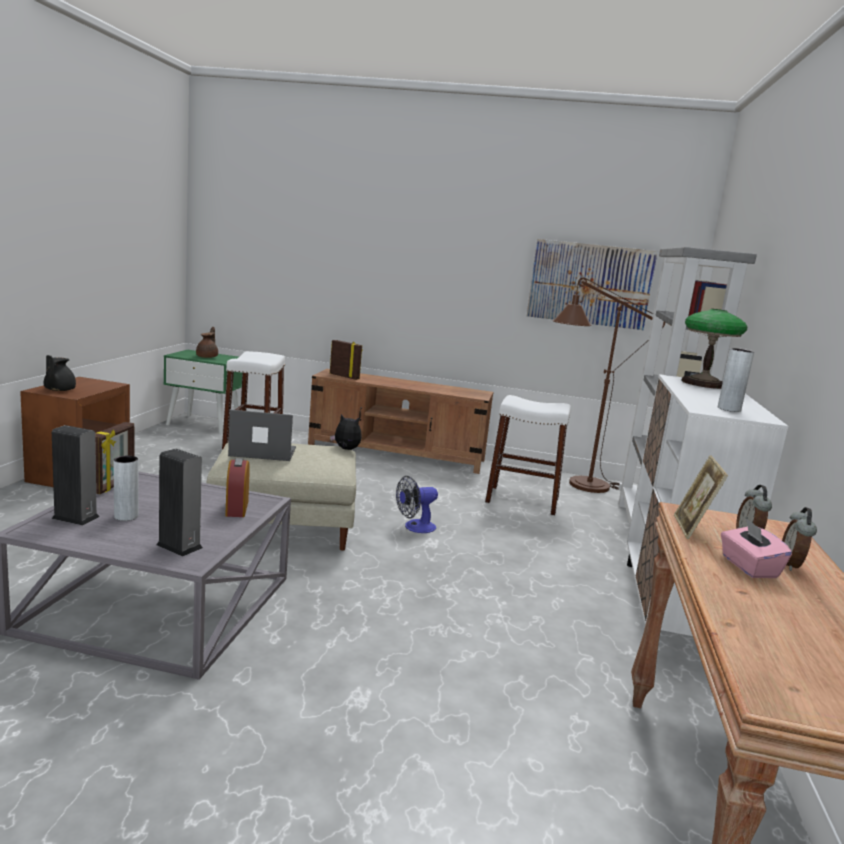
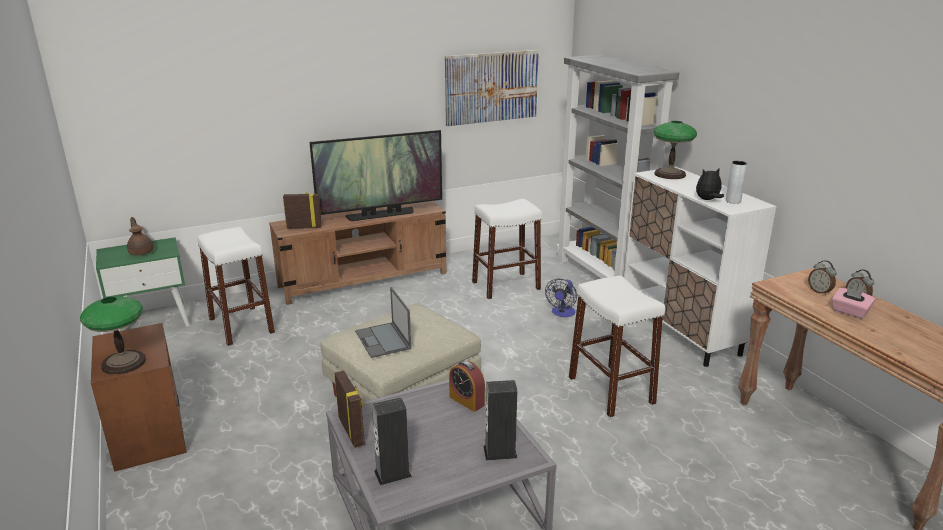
camera: 35 degrees left, 10 degrees up
black teapot [44,355,76,391] -> table lamp [80,296,146,375]
grey vase [113,456,139,521] -> none
laptop [228,410,296,461] -> laptop turned 75 degrees counterclockwise [355,287,411,358]
plush toy [330,414,362,450] -> plush toy moved to [696,168,724,200]
fan [396,476,438,533] -> fan moved to [545,279,577,317]
brown floor lamp [553,277,665,493] -> none
picture frame [674,455,728,539] -> none
none -> television [309,130,442,221]
none -> white stool [569,276,665,417]

